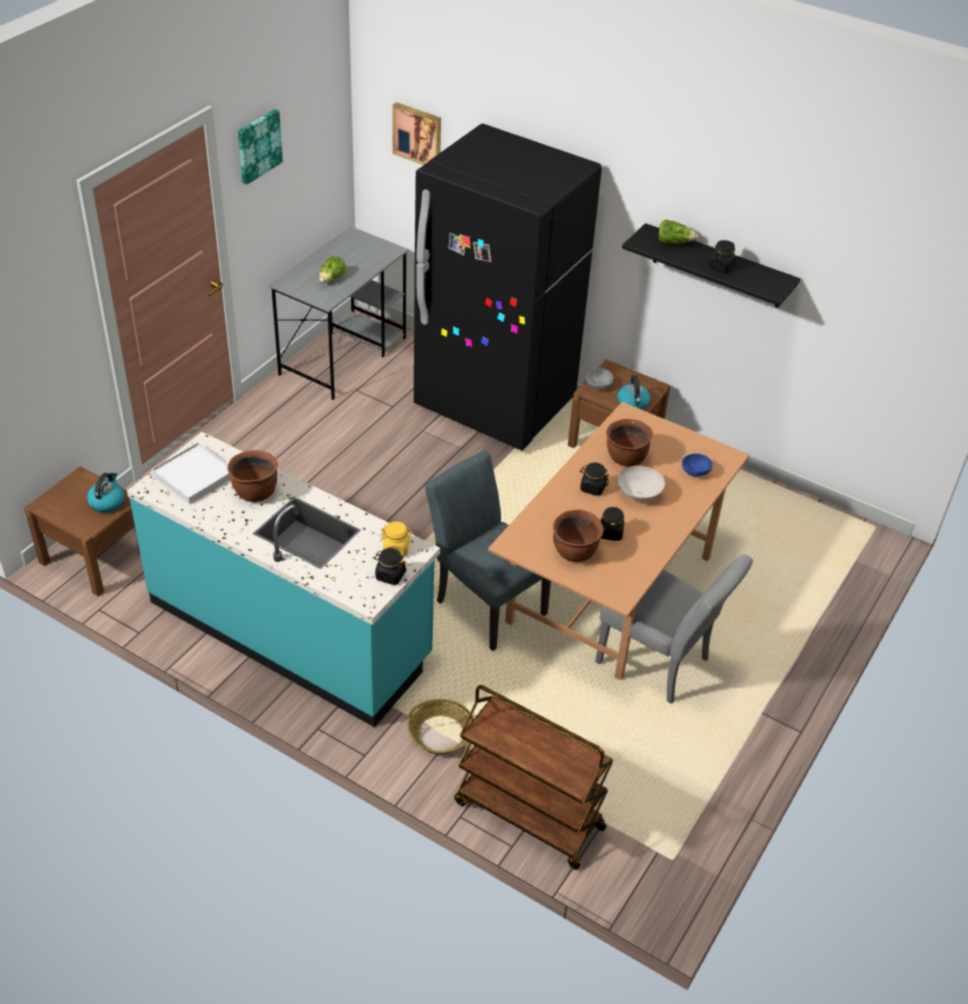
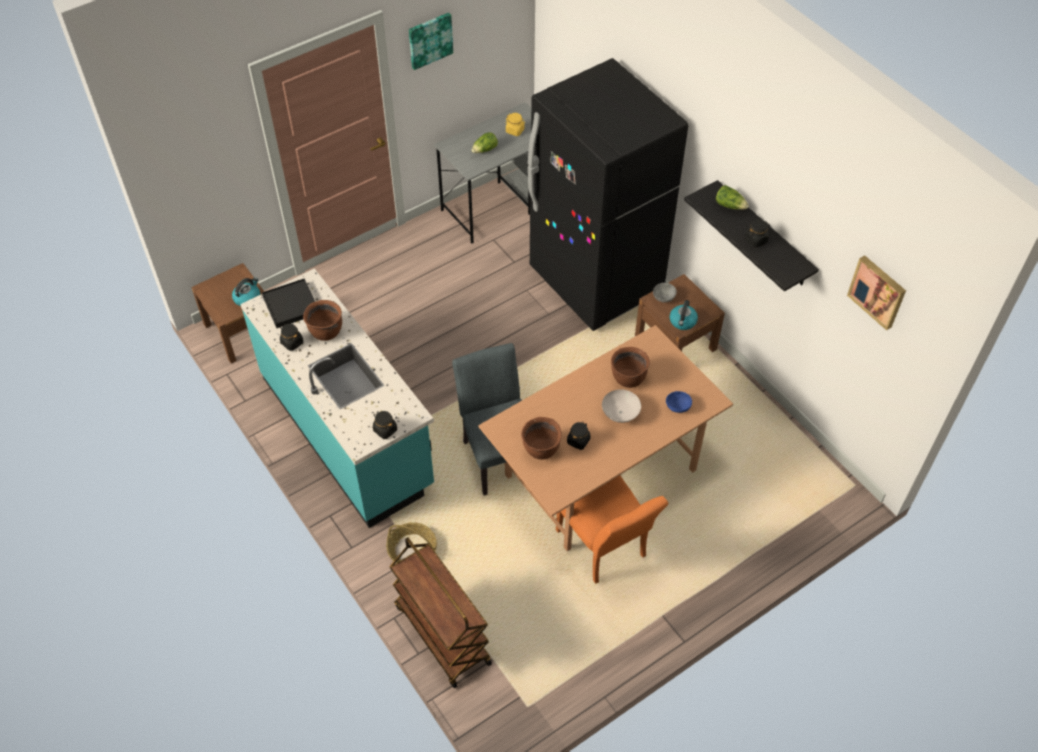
camera: 25 degrees right, 10 degrees up
white tray [151,442,231,504] -> black tray [262,278,315,328]
yellow jar [380,521,413,557] -> yellow jar moved to [505,113,525,136]
picture [392,102,441,165] -> picture moved to [847,255,906,330]
black jar [580,462,609,496] -> black jar moved to [280,324,303,351]
grey chair [595,555,753,704] -> orange chair [556,475,668,584]

